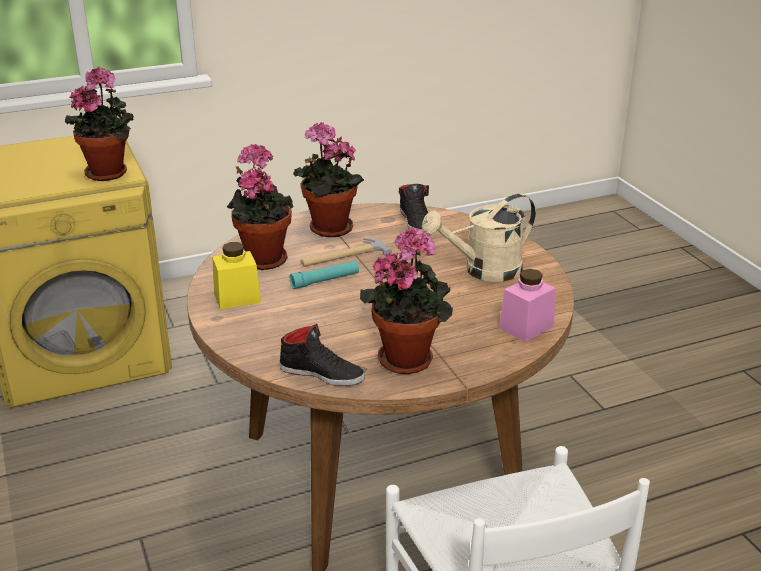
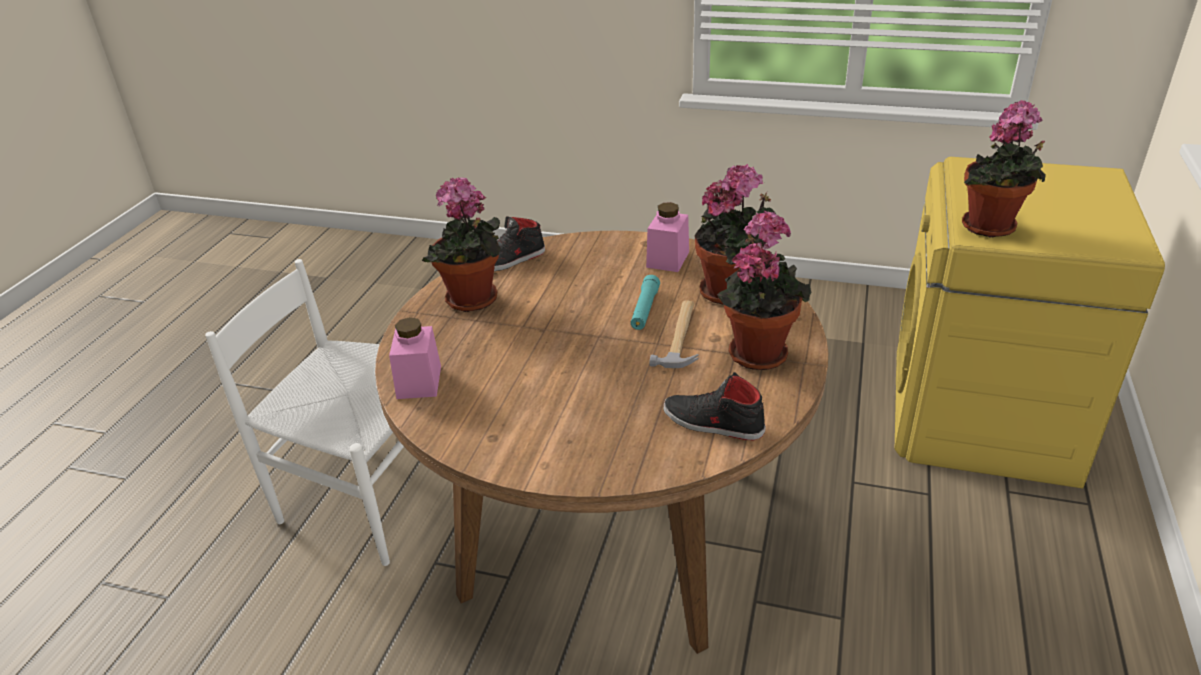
camera: 130 degrees right, 5 degrees up
yellow jar [212,242,261,310] -> pink jar [646,202,689,272]
beige watering can [422,194,536,282] -> none

